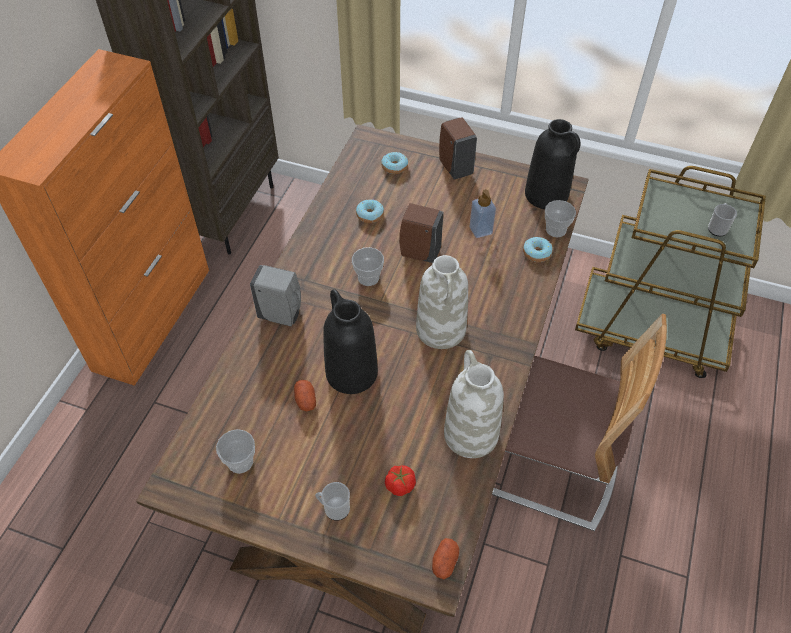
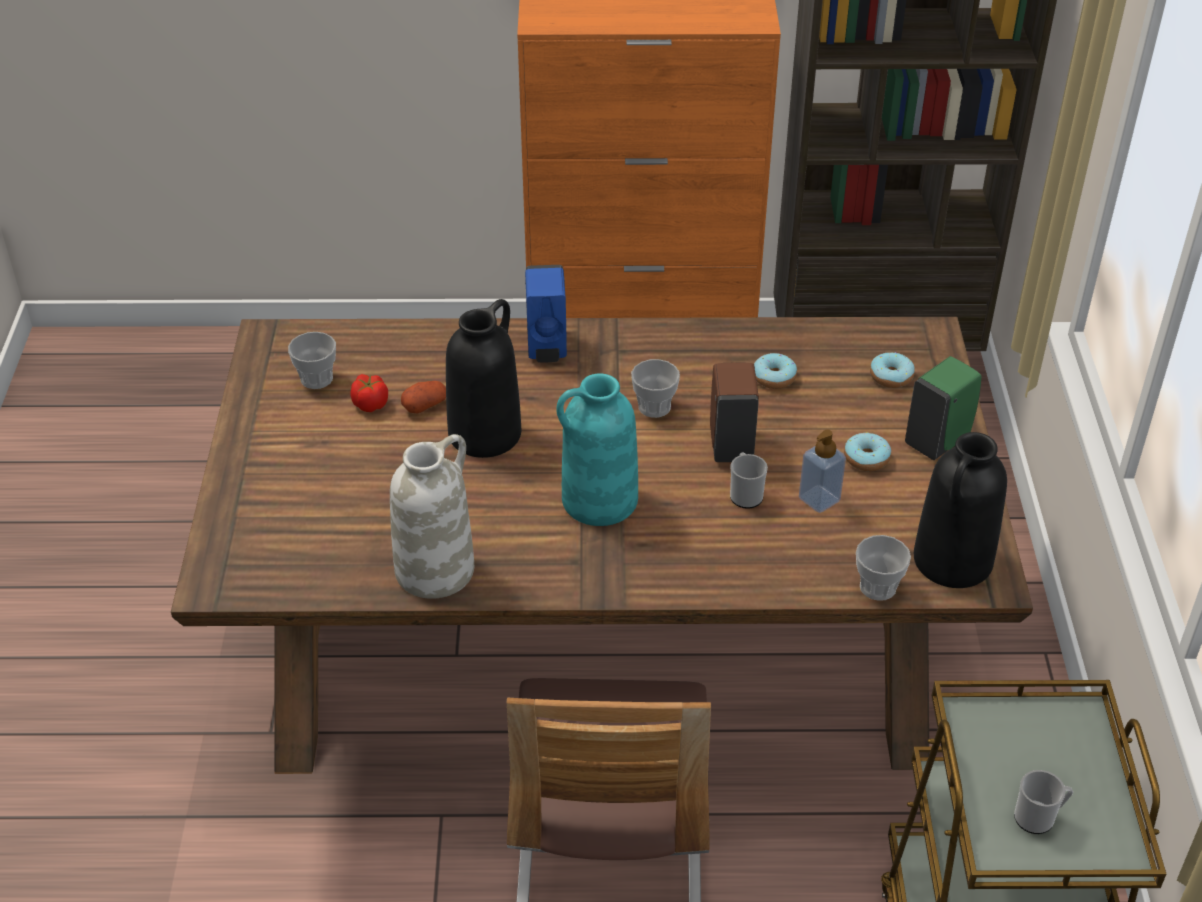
camera: 70 degrees right, 10 degrees down
grey soap dispenser [250,265,301,326] -> blue soap dispenser [525,265,567,362]
mug [315,482,350,520] -> mug moved to [730,453,768,509]
tomato [385,465,416,496] -> tomato moved to [351,374,388,412]
white vase [416,255,468,349] -> turquoise vase [556,373,638,526]
potato [432,538,459,579] -> none
brown soap dispenser [439,117,477,180] -> green soap dispenser [905,356,981,460]
donut [523,237,553,262] -> donut moved to [844,432,891,471]

